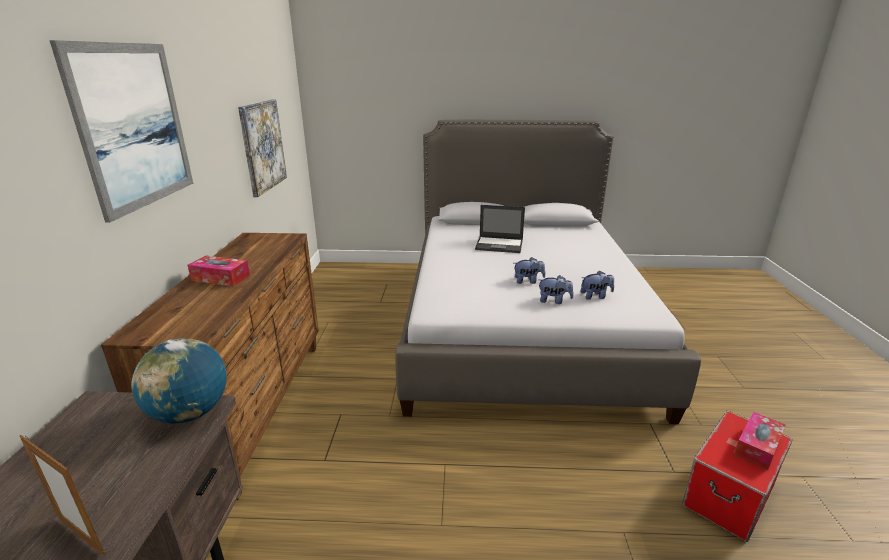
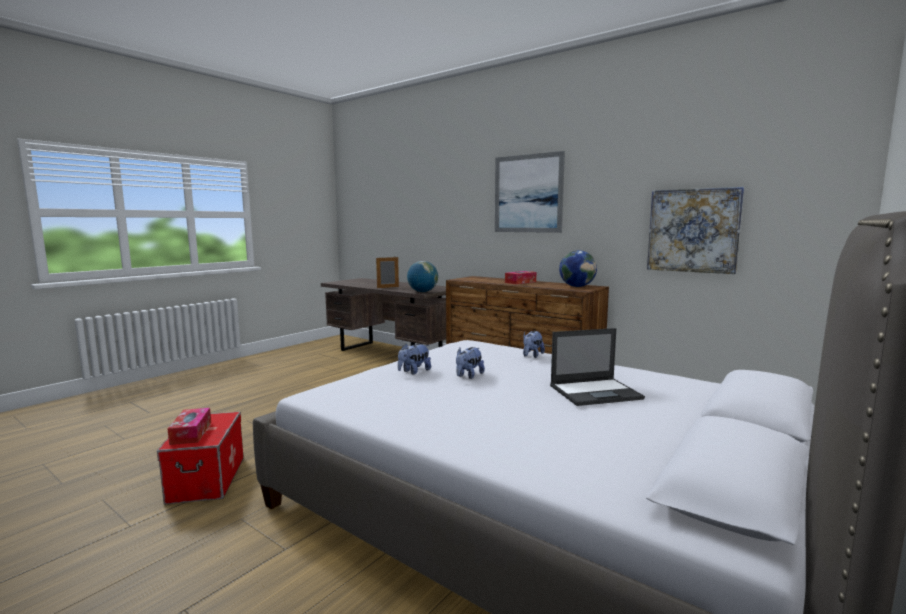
camera: 125 degrees right, 15 degrees down
laptop [475,205,525,253] -> laptop turned 150 degrees counterclockwise [550,328,645,406]
plush toy [580,270,614,300] -> plush toy moved to [523,331,545,358]
none -> globe [559,250,597,287]

